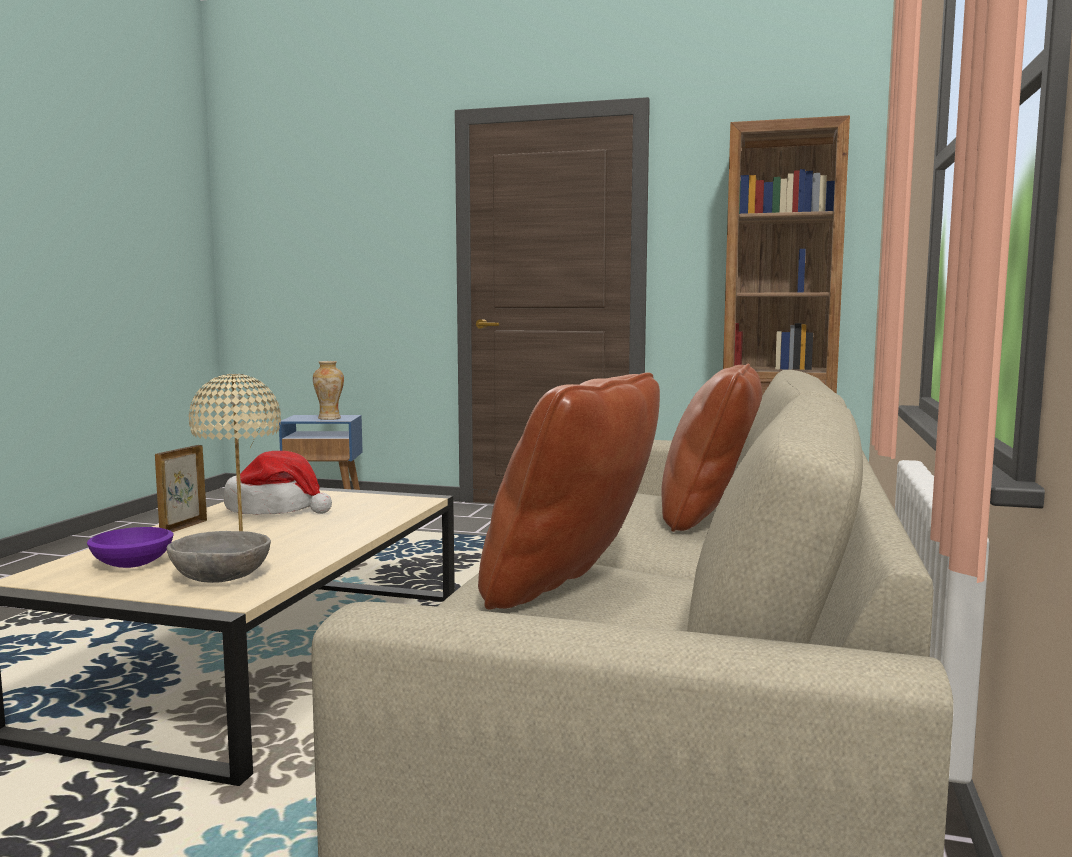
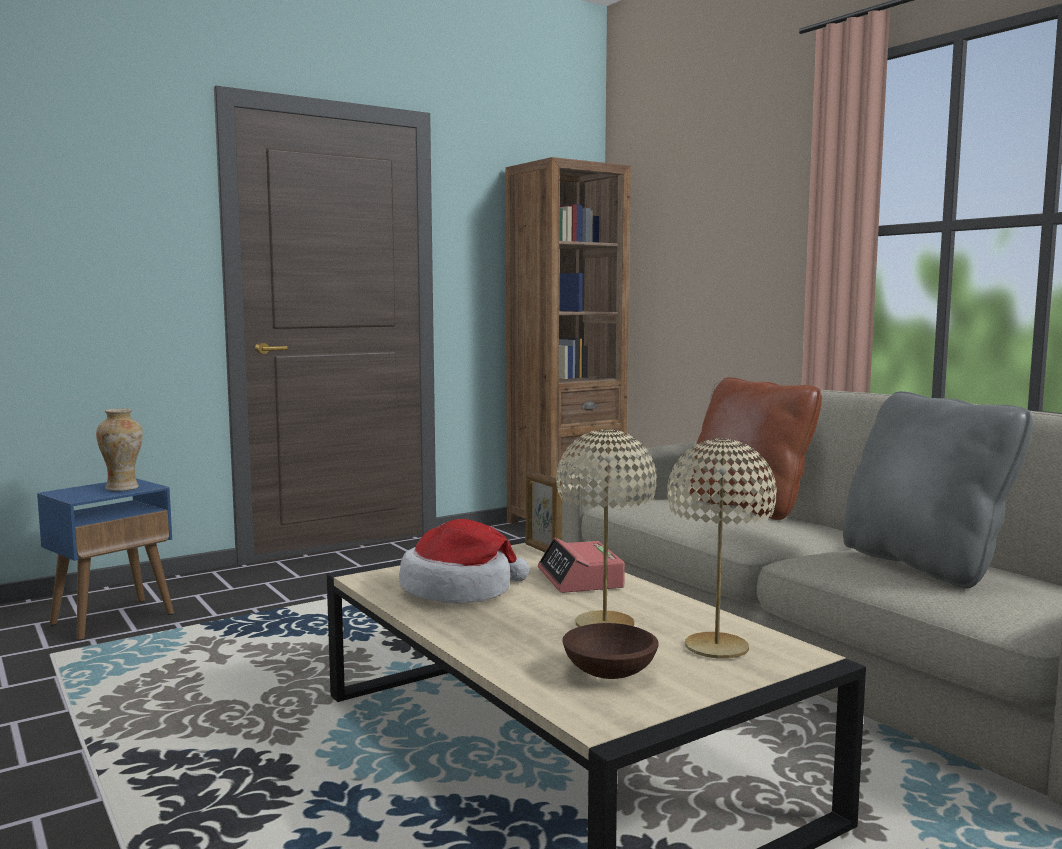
camera: 50 degrees left, 0 degrees up
purple bowl [87,527,173,568] -> brown bowl [562,623,659,679]
picture frame [155,445,207,532] -> picture frame moved to [526,471,563,552]
grey bowl [167,531,271,583] -> beige table lamp [667,438,777,658]
brown pillow [478,373,660,609] -> grey pillow [843,391,1033,588]
none -> alarm clock [538,538,625,593]

